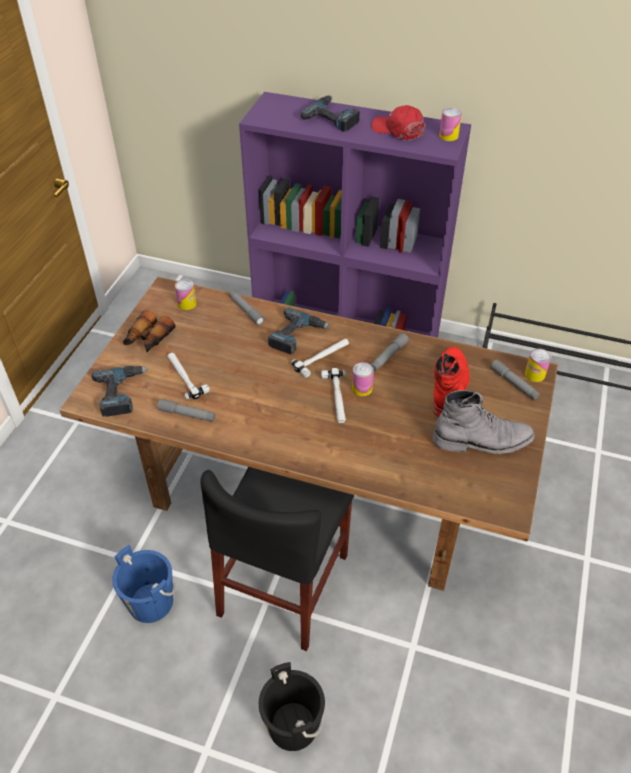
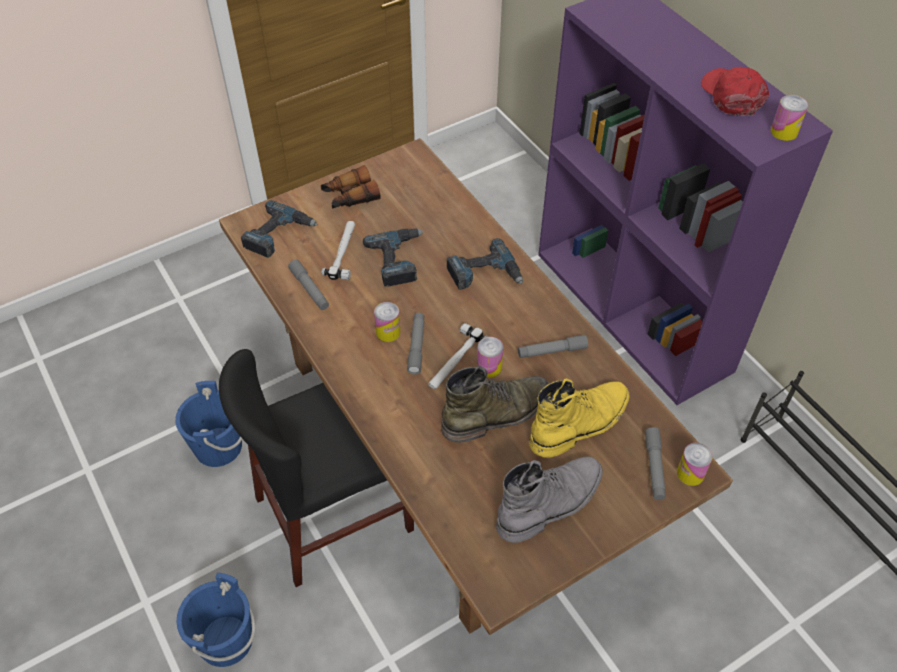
camera: 40 degrees right, 5 degrees up
can [175,279,197,310] -> can moved to [374,302,401,342]
grey flashlight [229,291,265,326] -> grey flashlight moved to [407,313,424,375]
black bucket [259,662,325,751] -> blue bucket [177,573,256,667]
hammer [291,339,349,378] -> none
power drill [300,95,360,132] -> power drill moved to [363,229,424,287]
red boot [433,347,470,417] -> yellow boot [529,378,630,458]
grey boot [433,390,535,454] -> grey boot turned 75 degrees counterclockwise [496,457,603,543]
none -> green boot [441,366,549,443]

